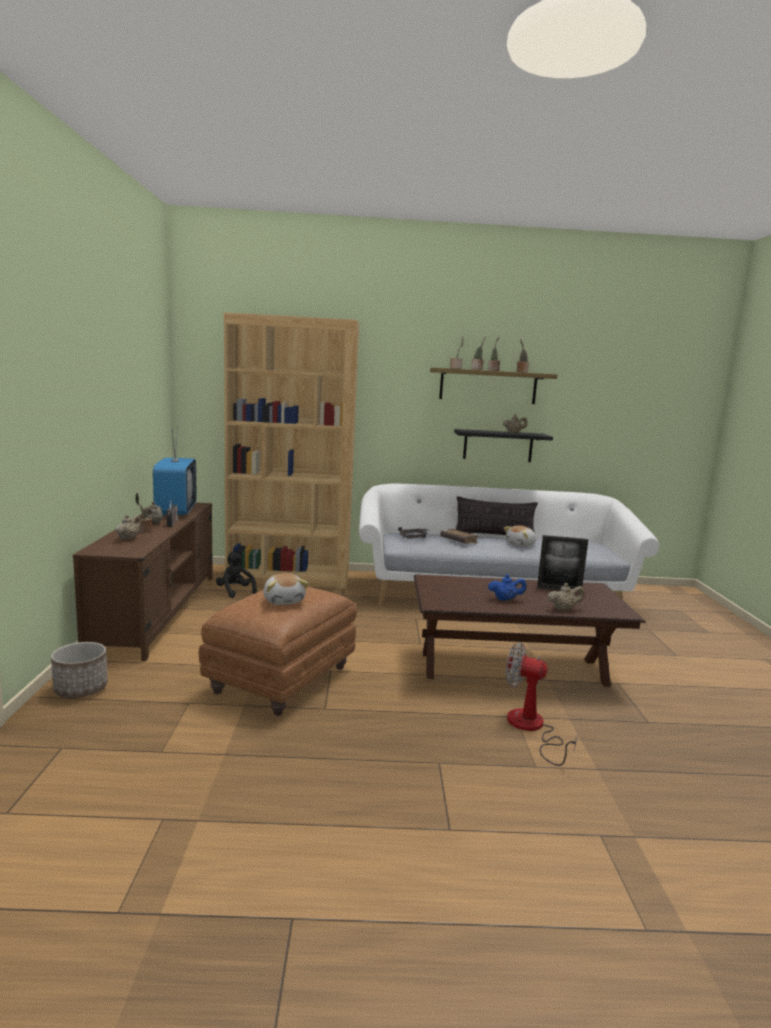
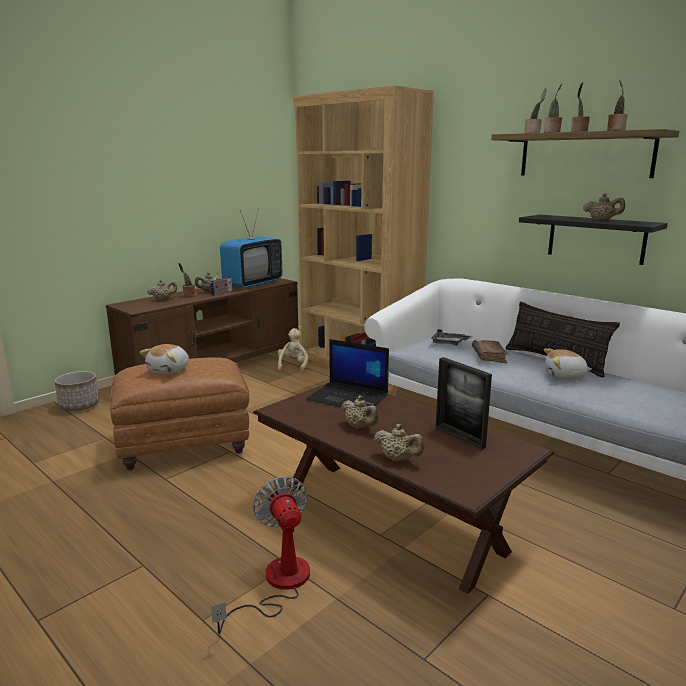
camera: 45 degrees right, 5 degrees up
black plush toy [216,552,257,598] -> beige plush toy [278,328,308,372]
blue teapot [488,574,527,601] -> beige teapot [341,395,378,429]
none -> laptop [306,339,389,407]

